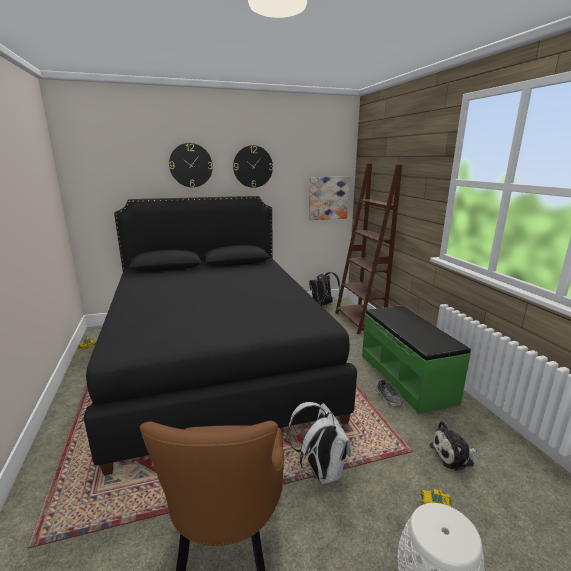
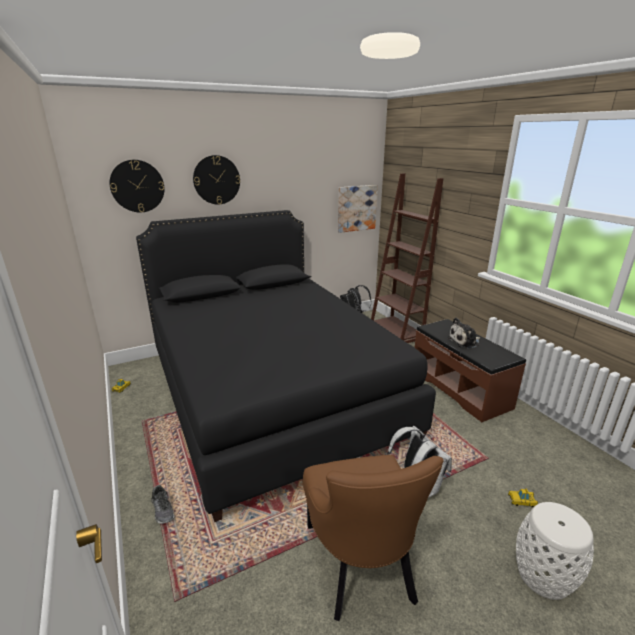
camera: 10 degrees left, 5 degrees up
wall clock [233,145,273,188] -> wall clock moved to [109,160,165,212]
green bench [362,305,471,414] -> brown bench [415,319,526,422]
shoe [376,379,403,406] -> shoe moved to [151,485,174,524]
plush toy [430,421,477,471] -> plush toy moved to [447,317,480,349]

